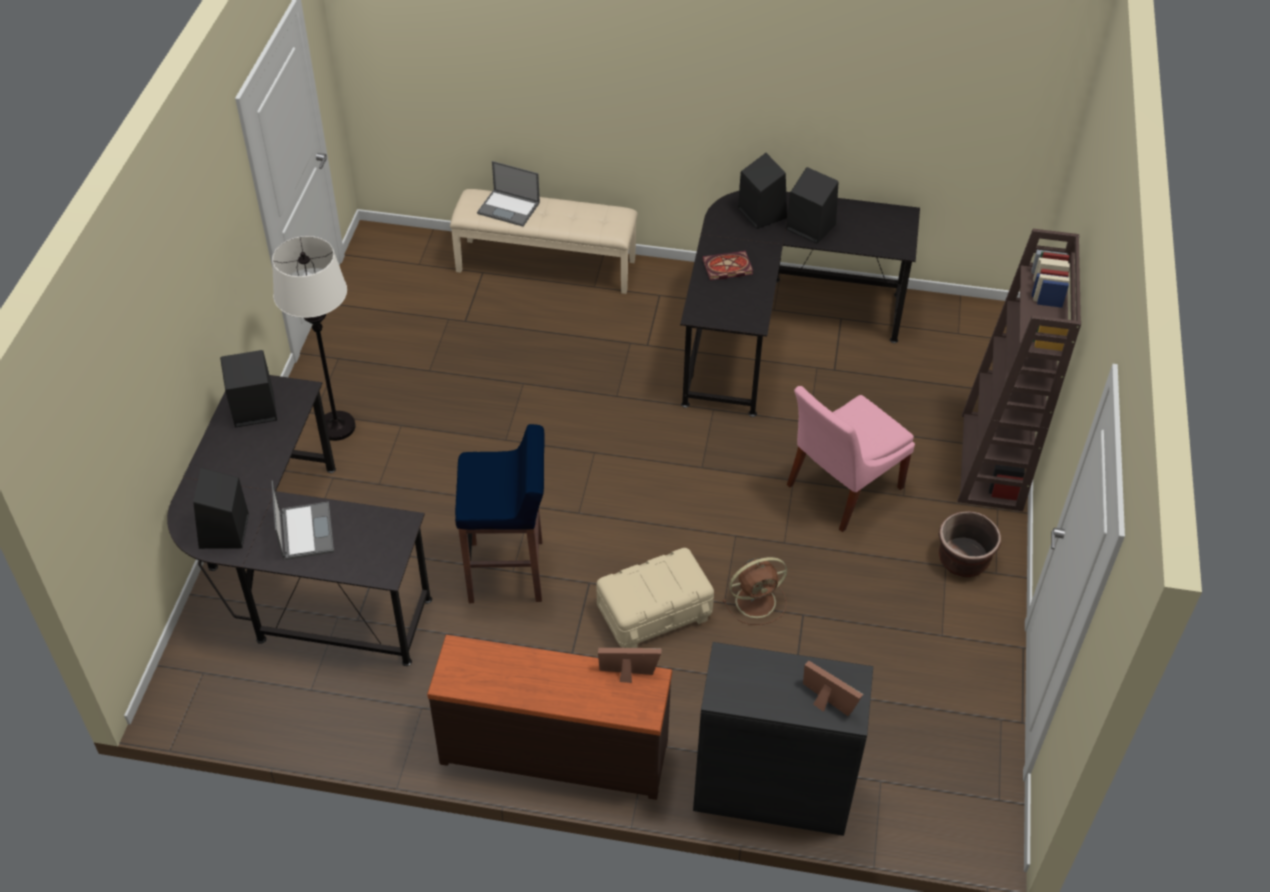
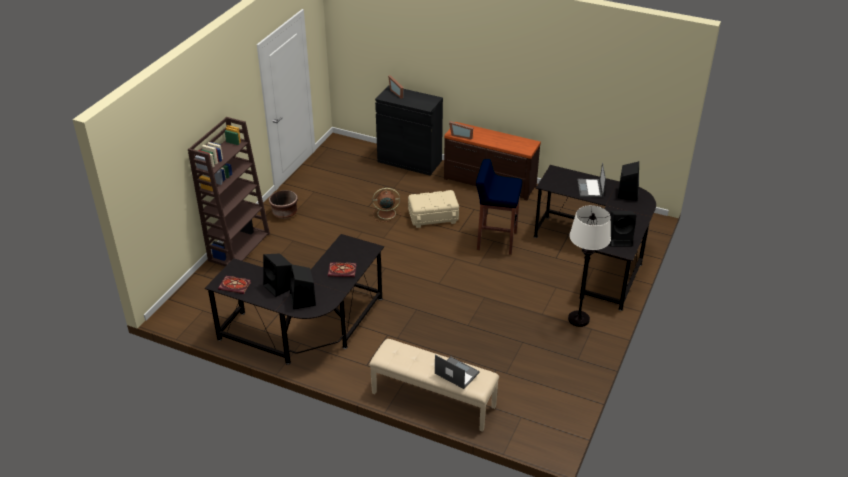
camera: 165 degrees left, 10 degrees down
pink chair [787,386,915,532] -> none
none -> book [218,276,251,294]

